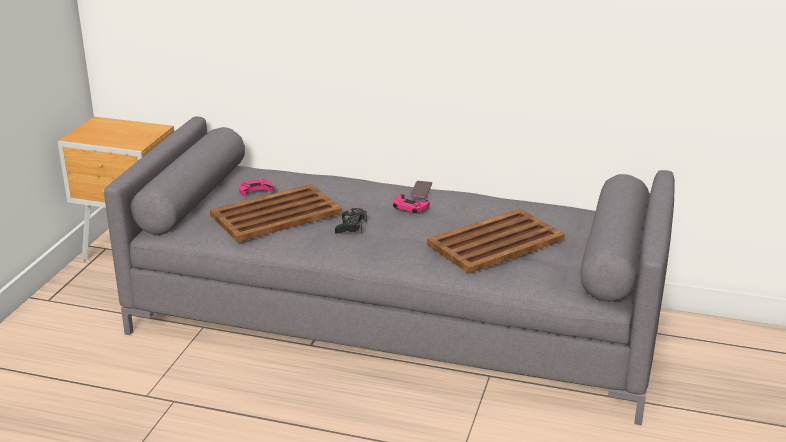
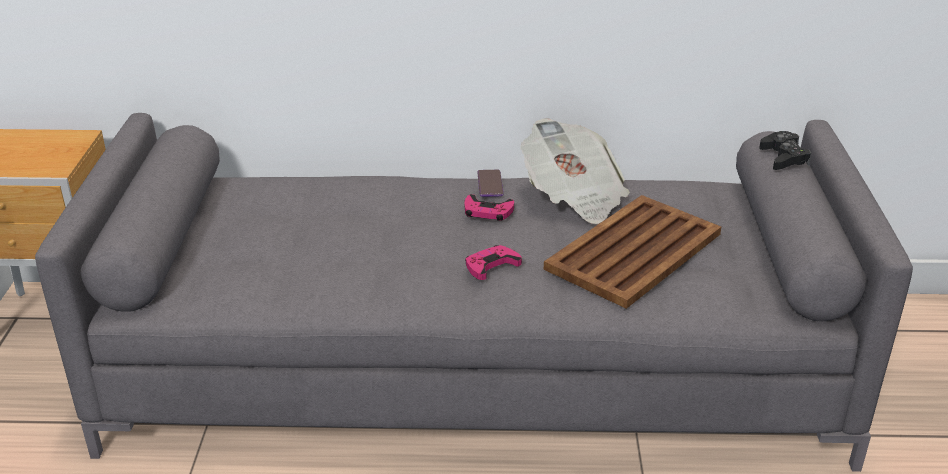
camera: 15 degrees left, 5 degrees up
brown tray [210,184,342,242] -> none
pink game controller [239,179,274,196] -> pink game controller moved to [465,245,522,280]
black game controller [335,208,367,234] -> black game controller moved to [759,131,811,170]
none -> newspaper [520,118,630,224]

